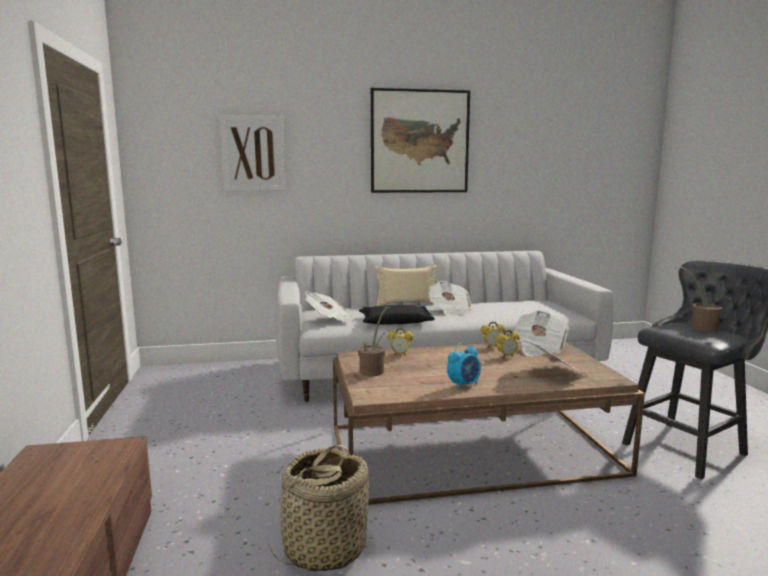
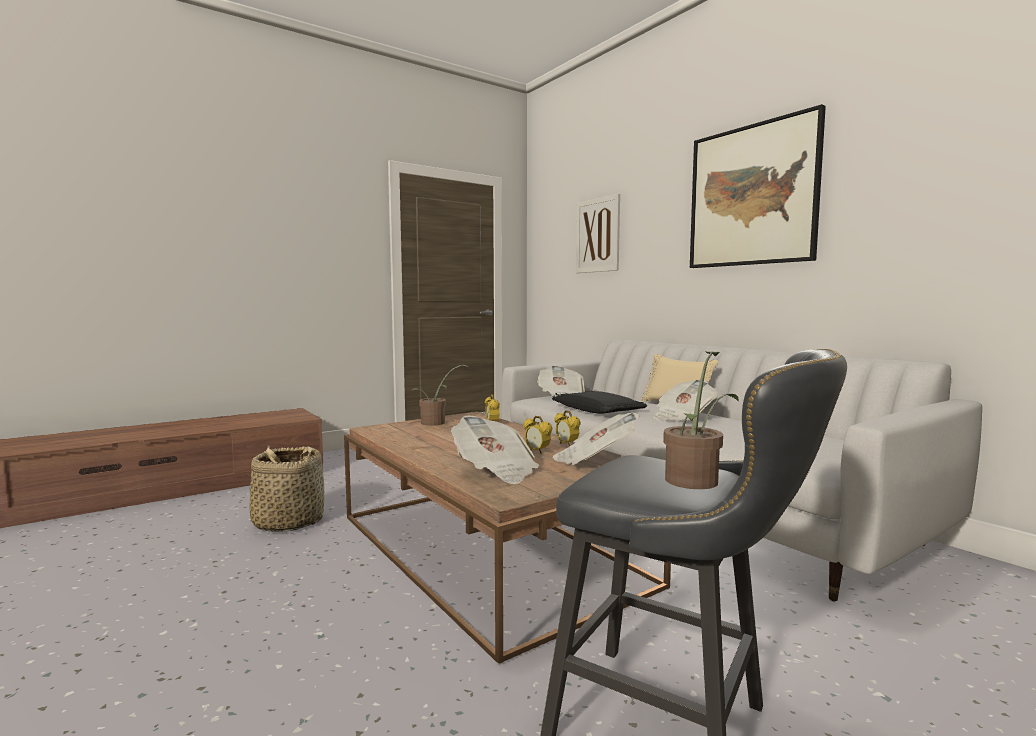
camera: 65 degrees right, 5 degrees down
alarm clock [447,343,481,390] -> none

